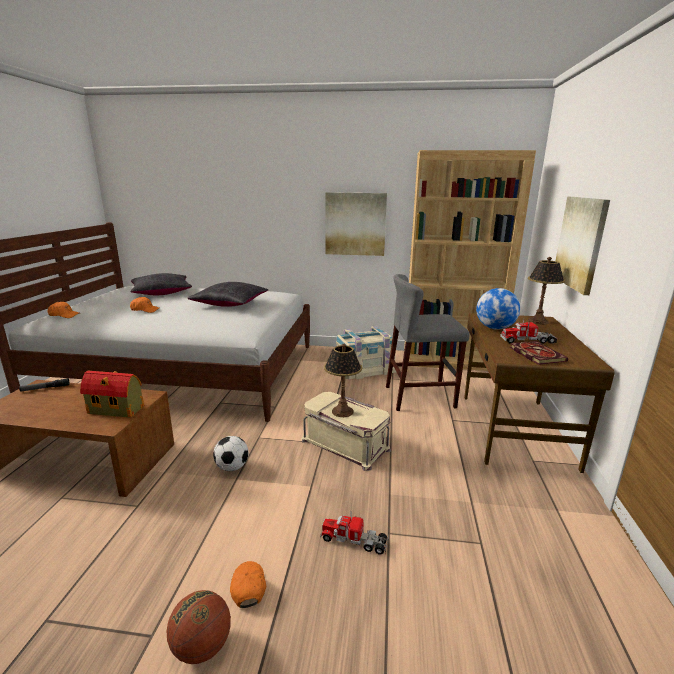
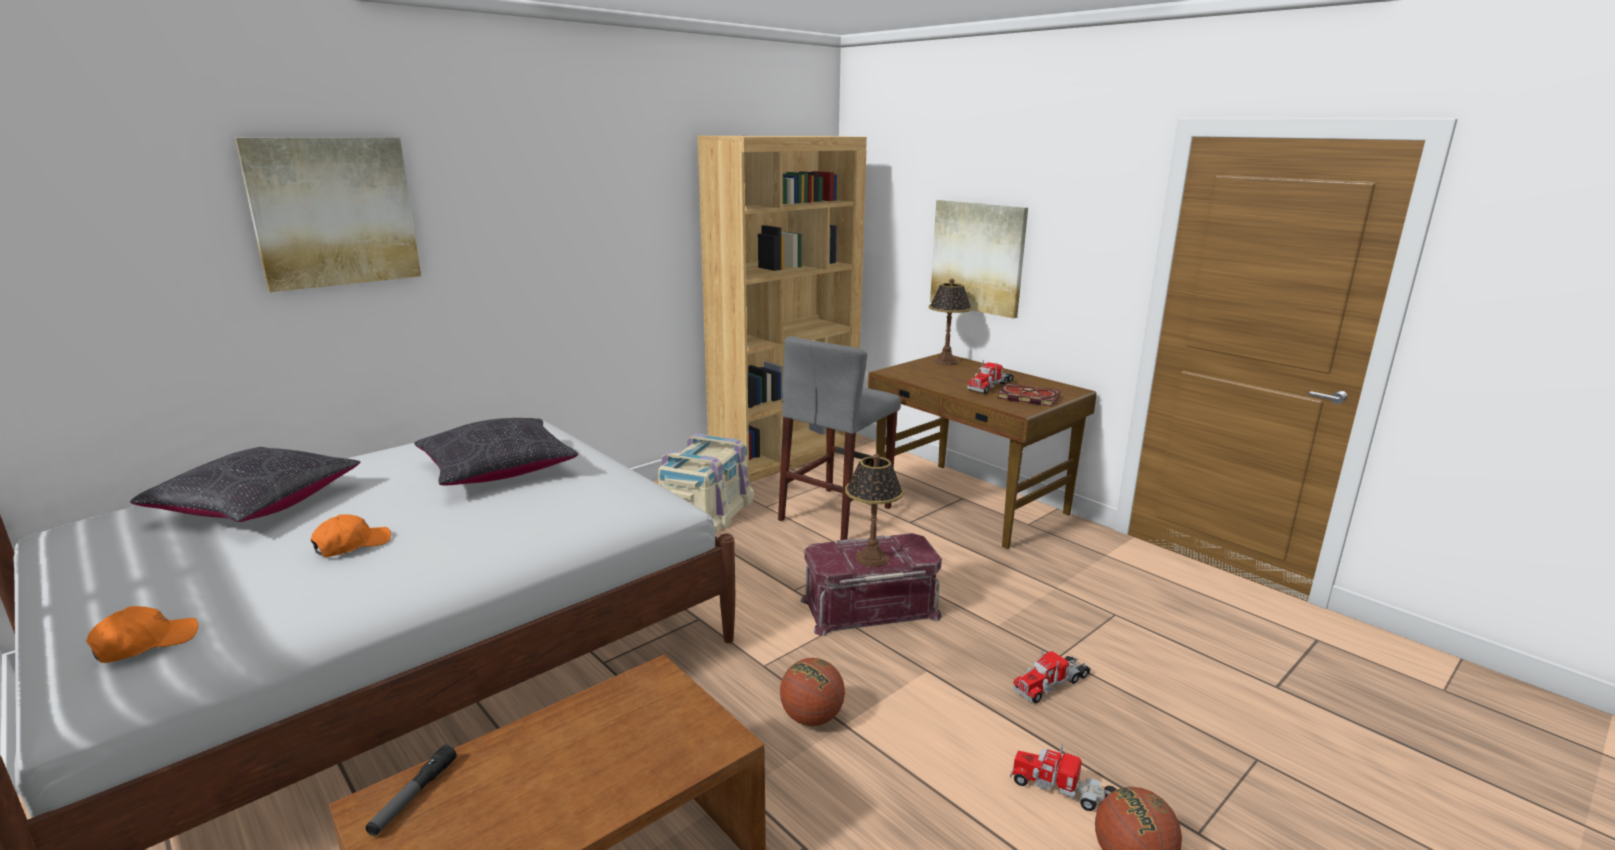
camera: 50 degrees left, 0 degrees up
toy house [80,371,144,418] -> none
football [213,436,249,471] -> basketball [780,658,845,726]
orange cap [230,561,266,608] -> toy truck [1010,744,1117,811]
beige storage box [301,392,391,471] -> red storage box [800,533,942,636]
picture [325,192,387,256] -> picture moved to [235,137,421,292]
globe [476,288,520,330] -> none

